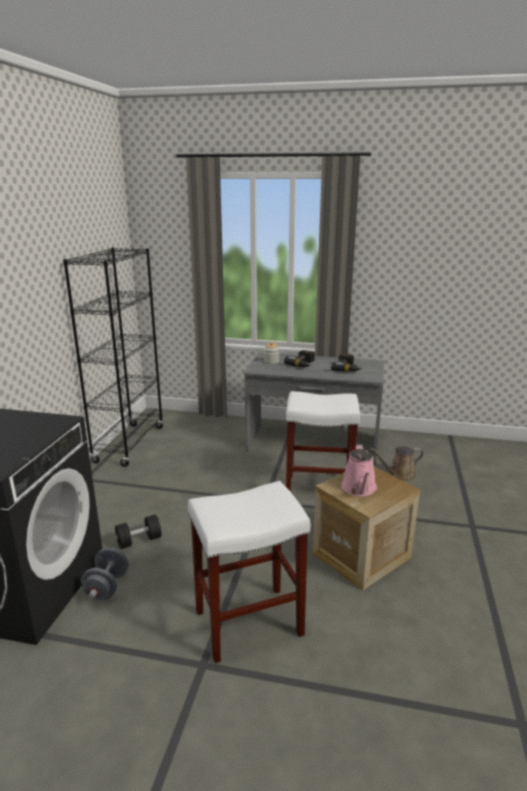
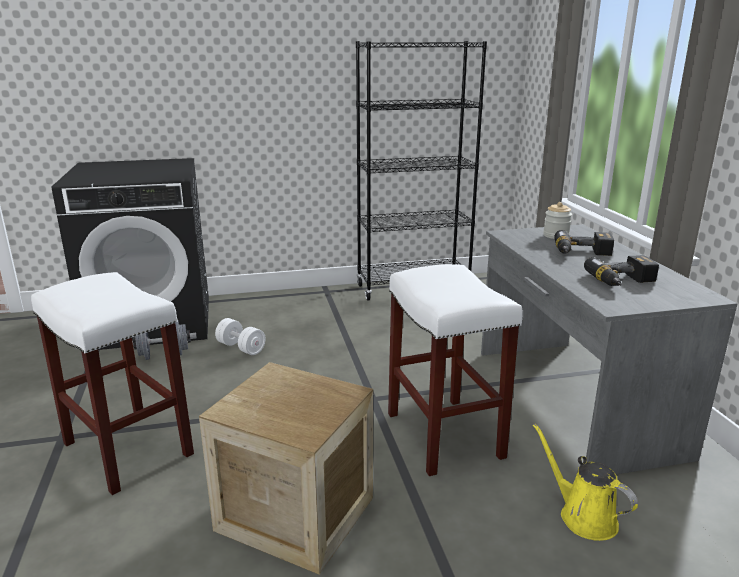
camera: 65 degrees right, 0 degrees up
black dumbbell [115,515,161,549] -> white dumbbell [215,318,266,355]
pink watering can [341,445,377,496] -> none
brown watering can [370,446,424,481] -> yellow watering can [533,424,638,541]

